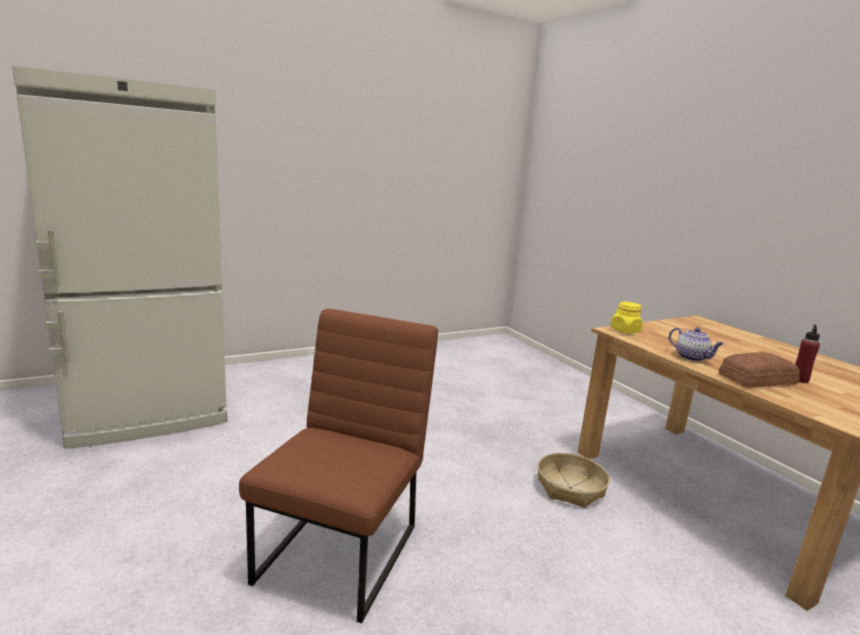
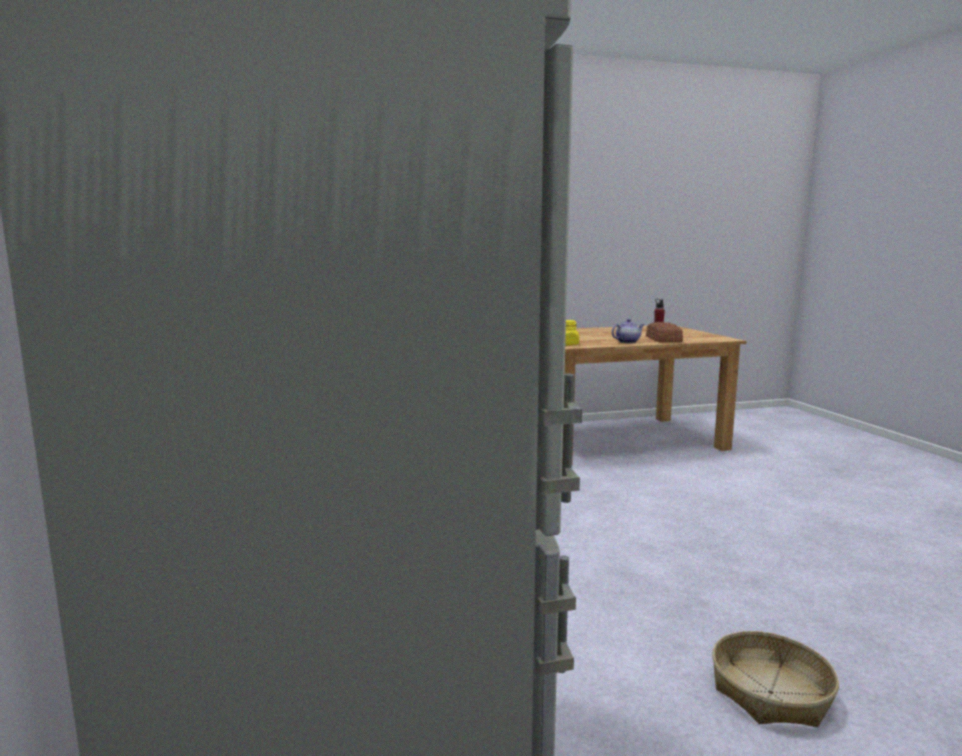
camera: 75 degrees left, 5 degrees down
brown chair [239,309,438,623] -> none
basket [538,453,610,508] -> basket moved to [712,631,839,727]

